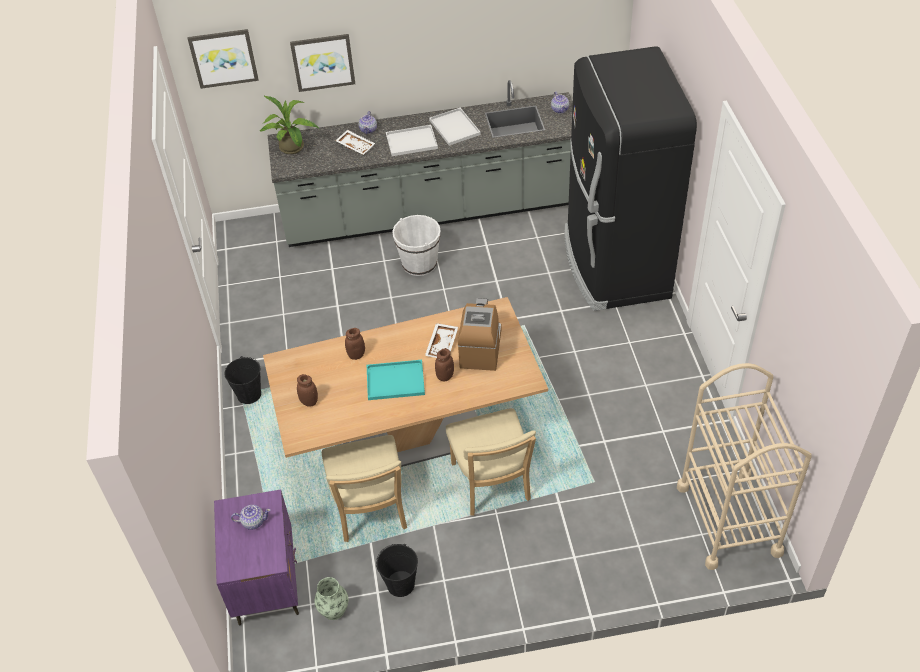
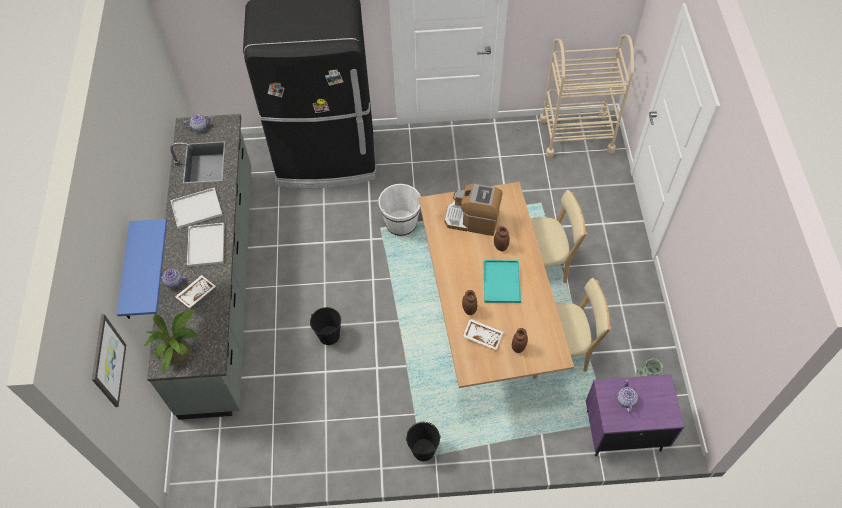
camera: 85 degrees left, 10 degrees up
picture [290,34,355,92] -> blue shelf [117,219,167,319]
black bucket [376,544,418,597] -> black bucket moved to [310,307,341,345]
white bucket [392,215,441,276] -> white bucket moved to [379,184,421,236]
white tray [425,323,458,358] -> white tray moved to [463,319,503,350]

